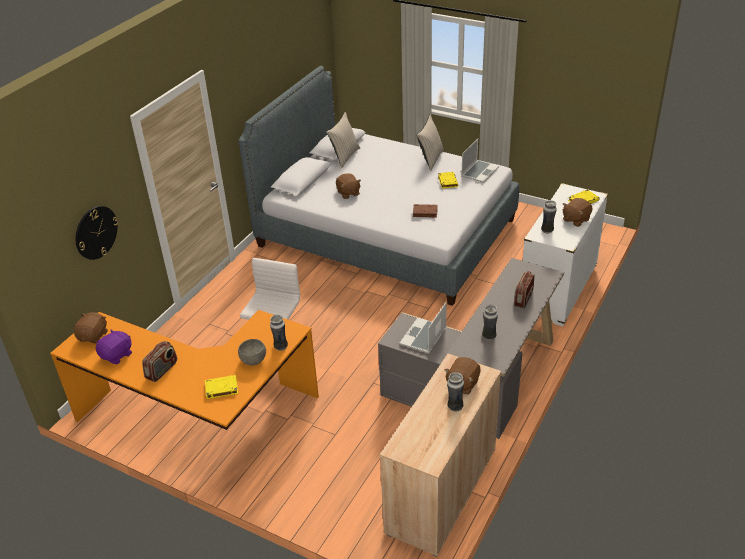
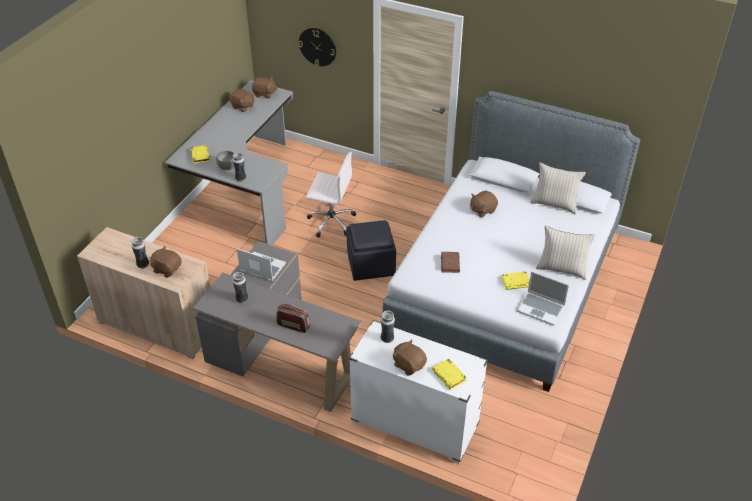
camera: 85 degrees right, 5 degrees up
orange desk [50,310,319,430] -> grey desk [164,80,293,246]
purple plush toy [96,329,132,364] -> brown plush toy [230,89,254,112]
radio [142,341,177,382] -> none
none -> black ottoman [347,220,396,281]

